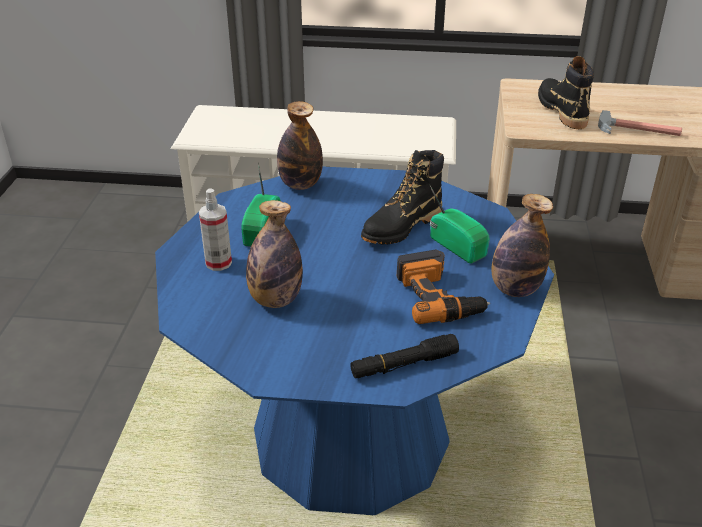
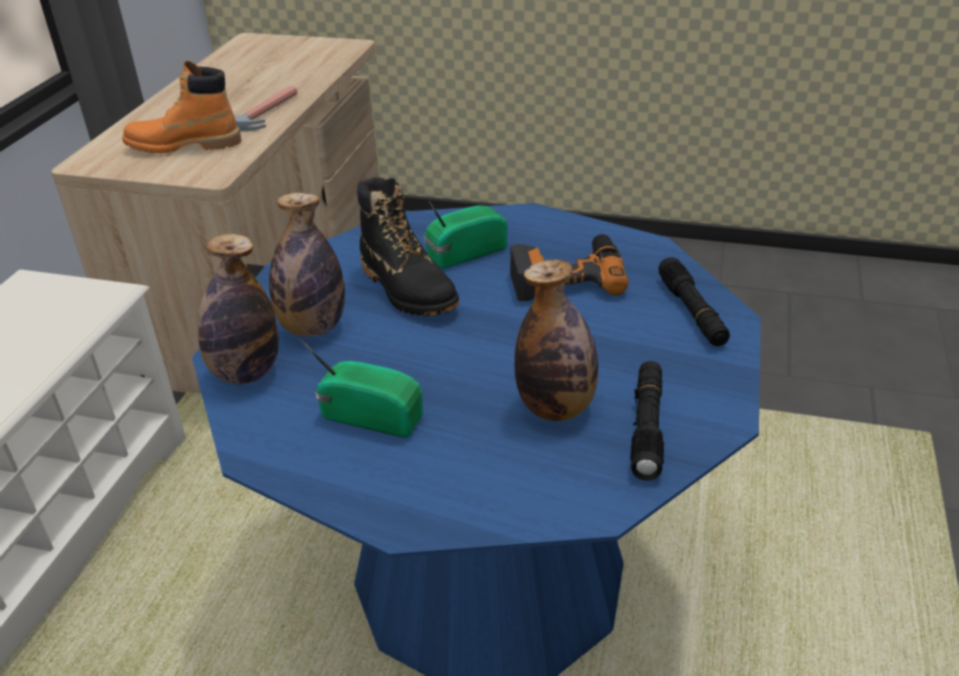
camera: 80 degrees left, 0 degrees up
spray bottle [199,188,232,271] -> none
bottle [491,194,553,297] -> bottle moved to [269,193,345,336]
black boot [538,56,594,129] -> orange boot [122,61,241,154]
none -> black flashlight [630,361,664,481]

